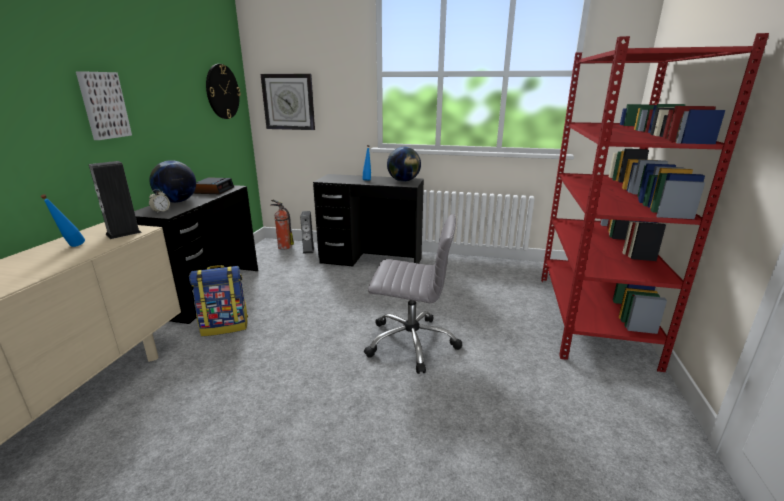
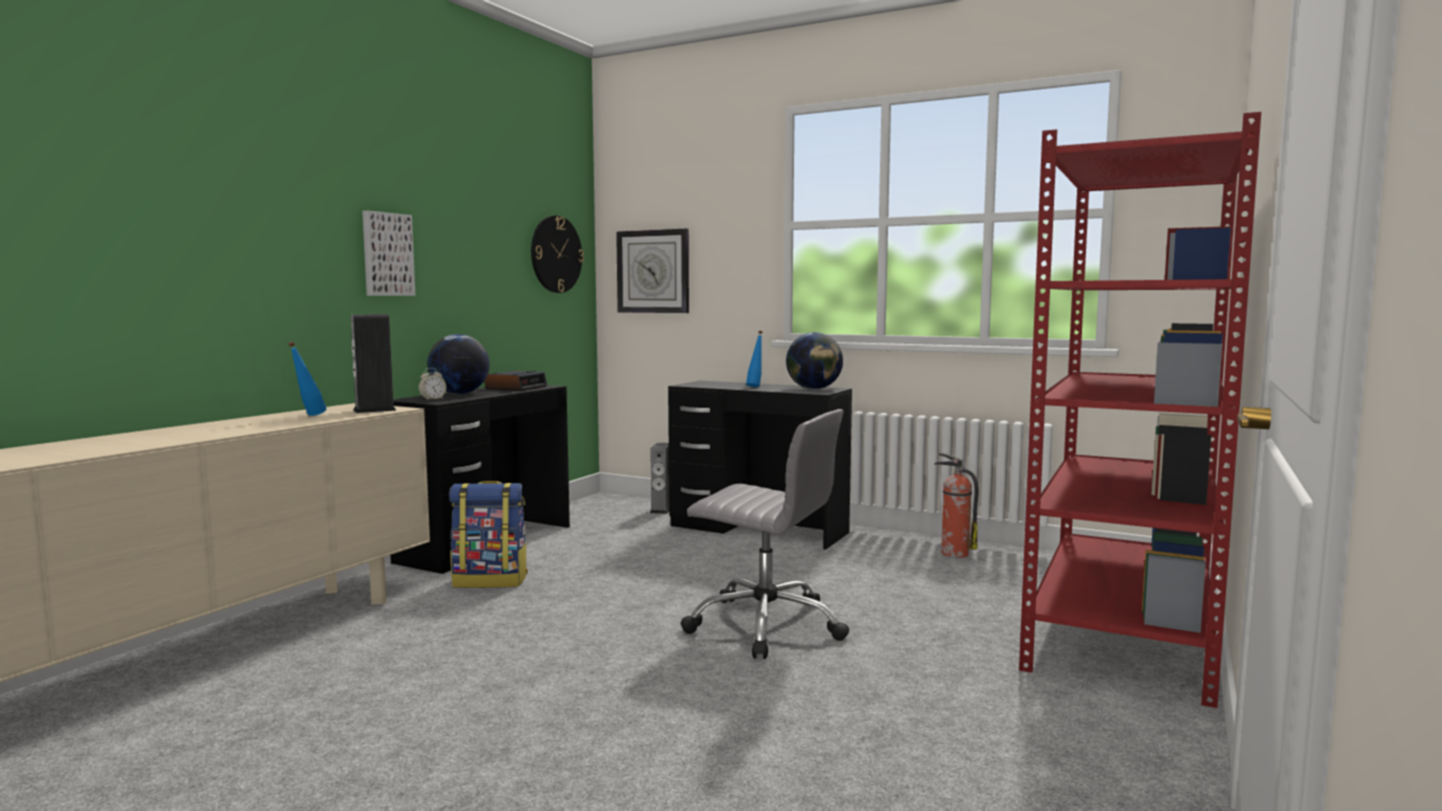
camera: 15 degrees right, 15 degrees down
fire extinguisher [270,200,294,249] -> fire extinguisher moved to [934,453,978,558]

